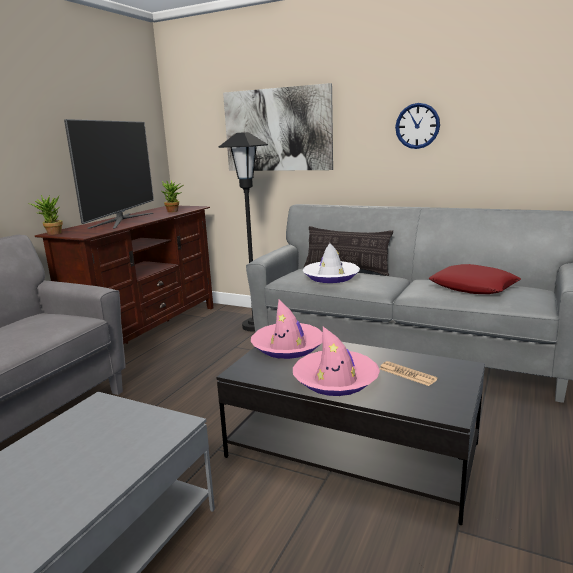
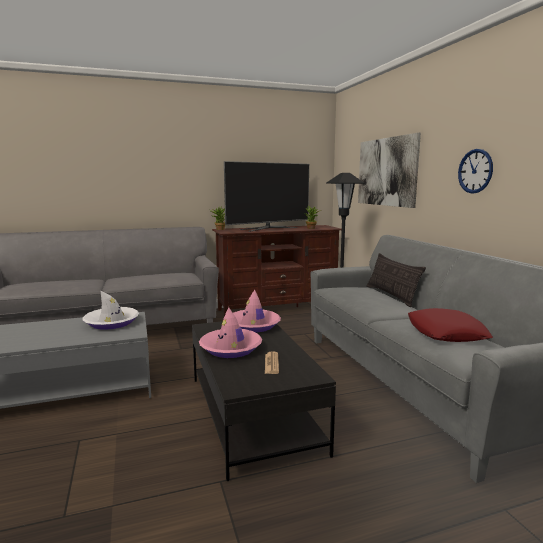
camera: 45 degrees right, 5 degrees down
white hat [302,243,360,283] -> white hat moved to [82,291,139,330]

